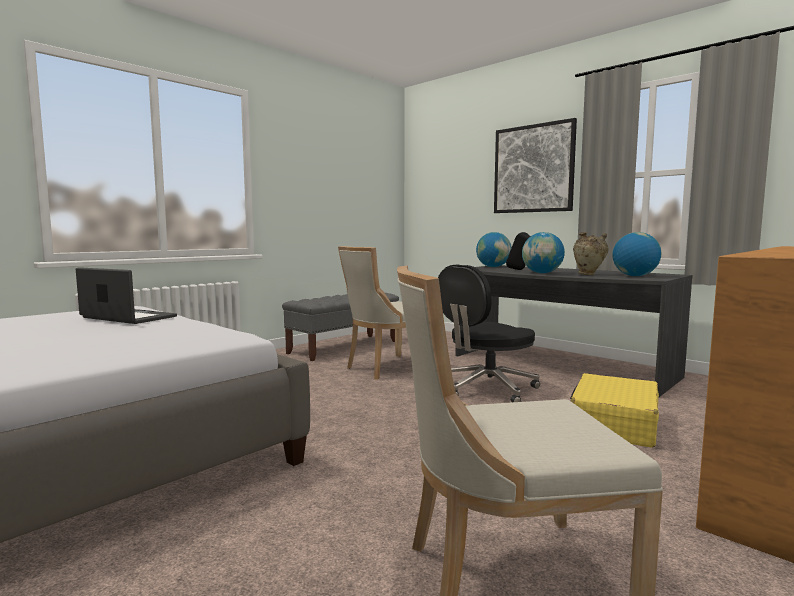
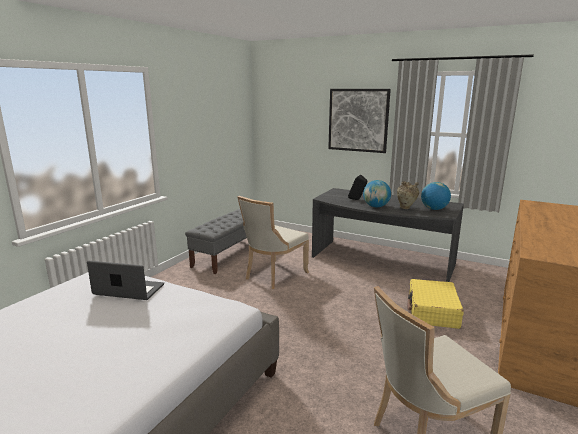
camera: 15 degrees left, 10 degrees up
black office chair [438,264,540,402] -> none
globe [476,232,512,267] -> none

